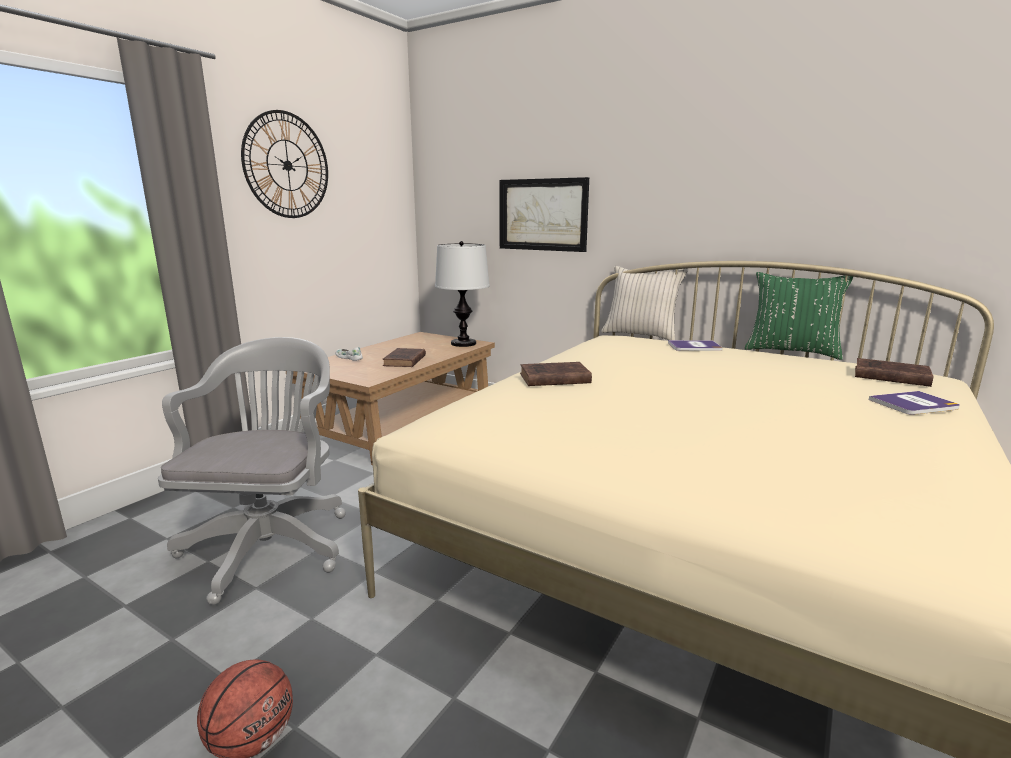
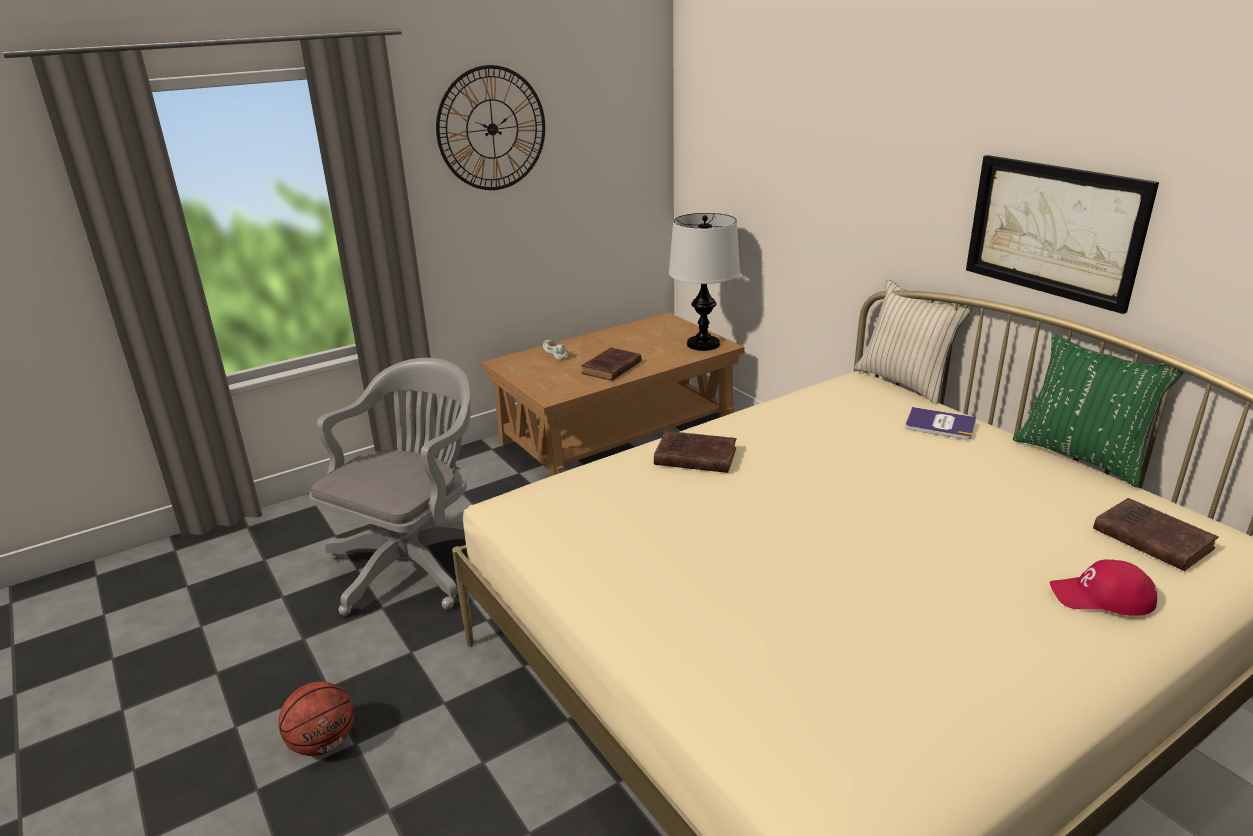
camera: 25 degrees right, 10 degrees up
picture [499,177,589,252] -> picture moved to [966,155,1159,314]
book [869,391,960,415] -> red cap [1050,559,1157,616]

